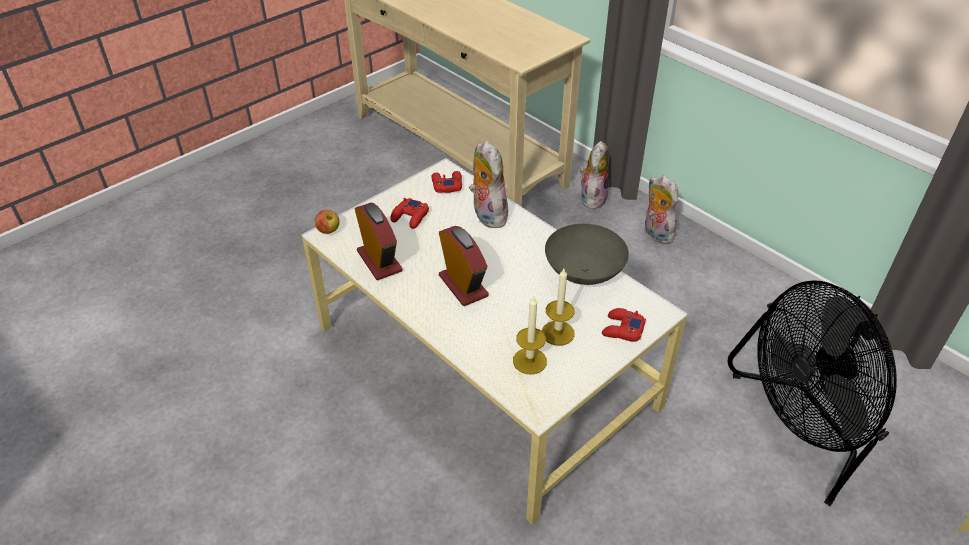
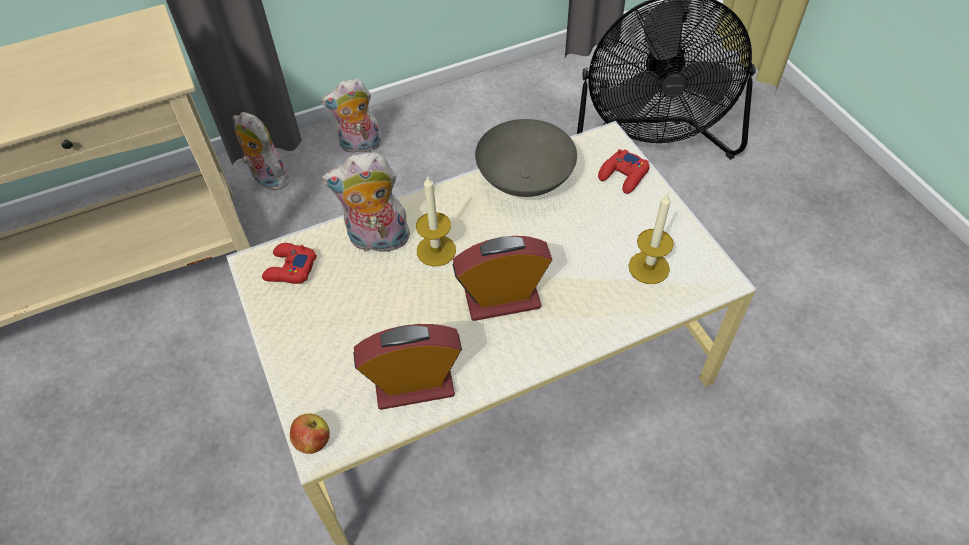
camera: 70 degrees left, 10 degrees up
red game controller [391,198,429,229] -> none
candle [542,269,575,346] -> candle moved to [416,175,456,267]

